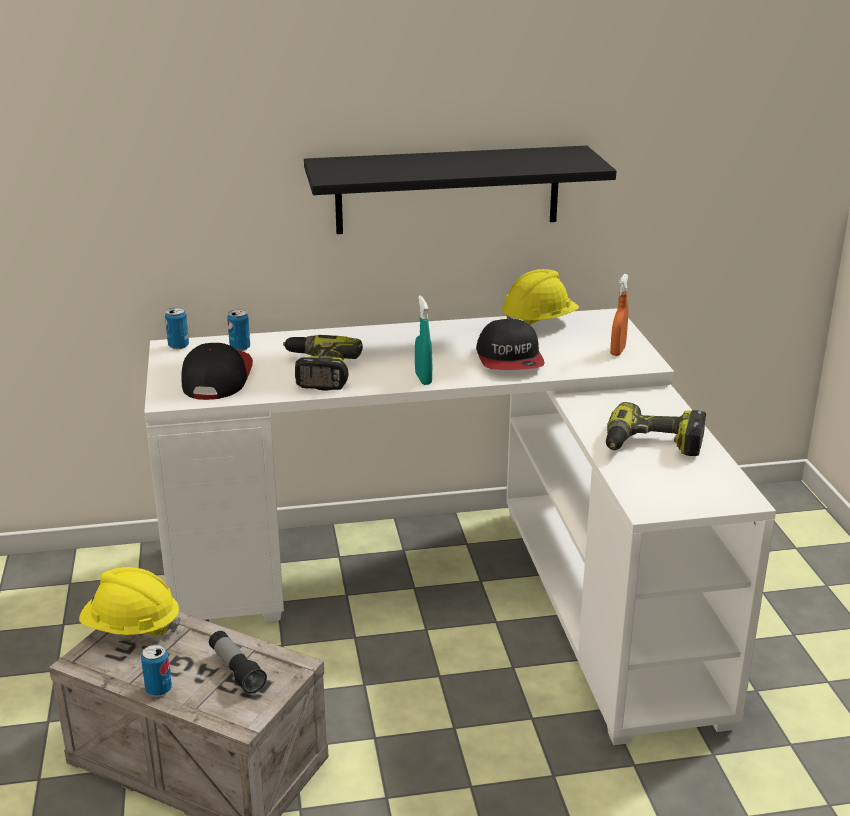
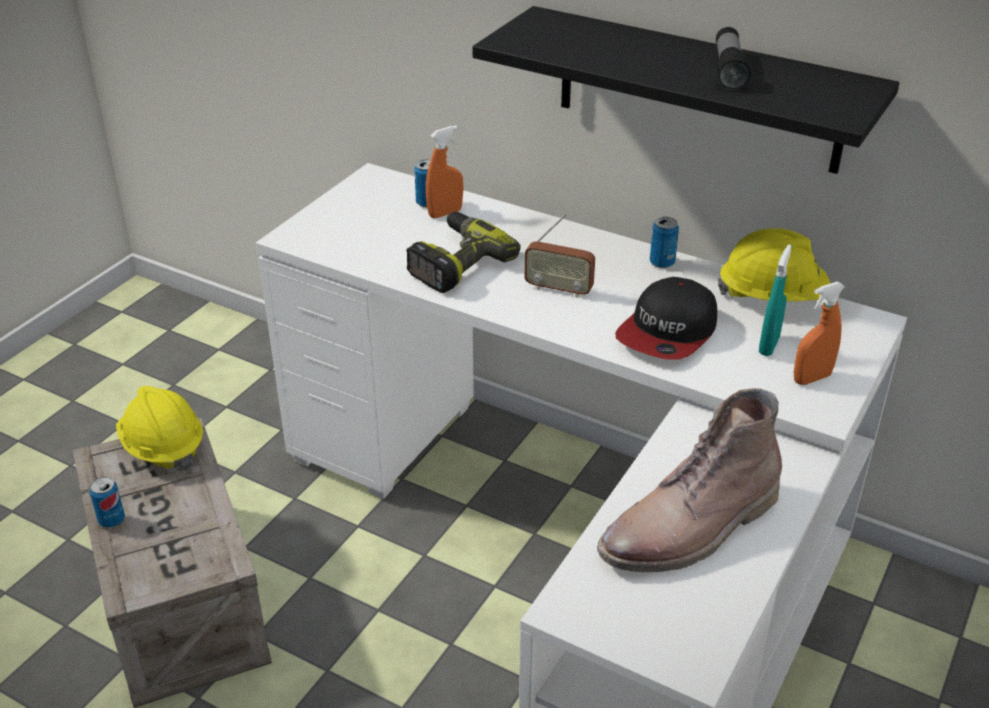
camera: 40 degrees right, 10 degrees up
can [165,308,189,349] -> can moved to [650,217,679,268]
cap [181,343,253,400] -> none
flashlight [209,631,267,694] -> flashlight moved to [716,27,751,90]
turquoise spray bottle [415,296,432,385] -> turquoise spray bottle moved to [759,245,792,356]
power drill [606,402,706,456] -> brown boot [597,388,782,572]
none -> orange spray bottle [426,125,464,218]
none -> radio [525,214,595,298]

